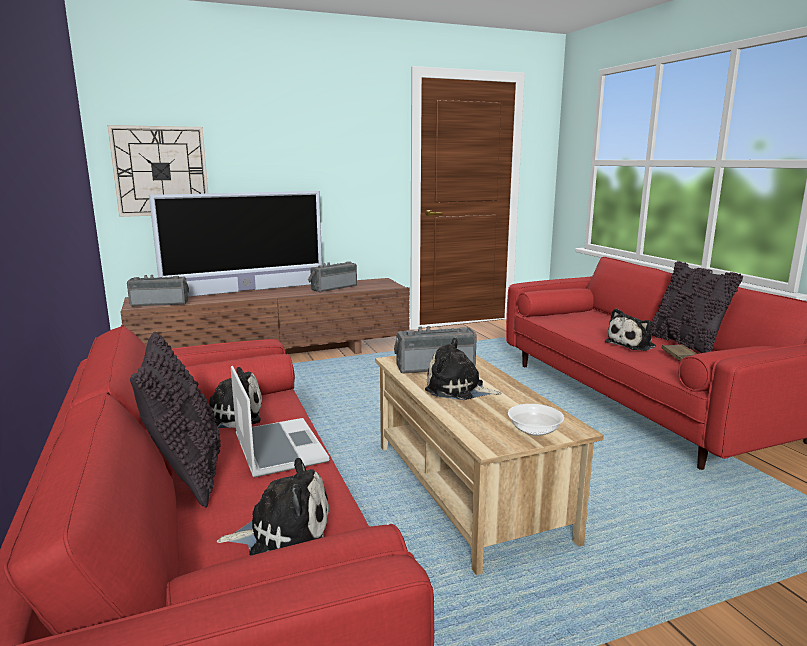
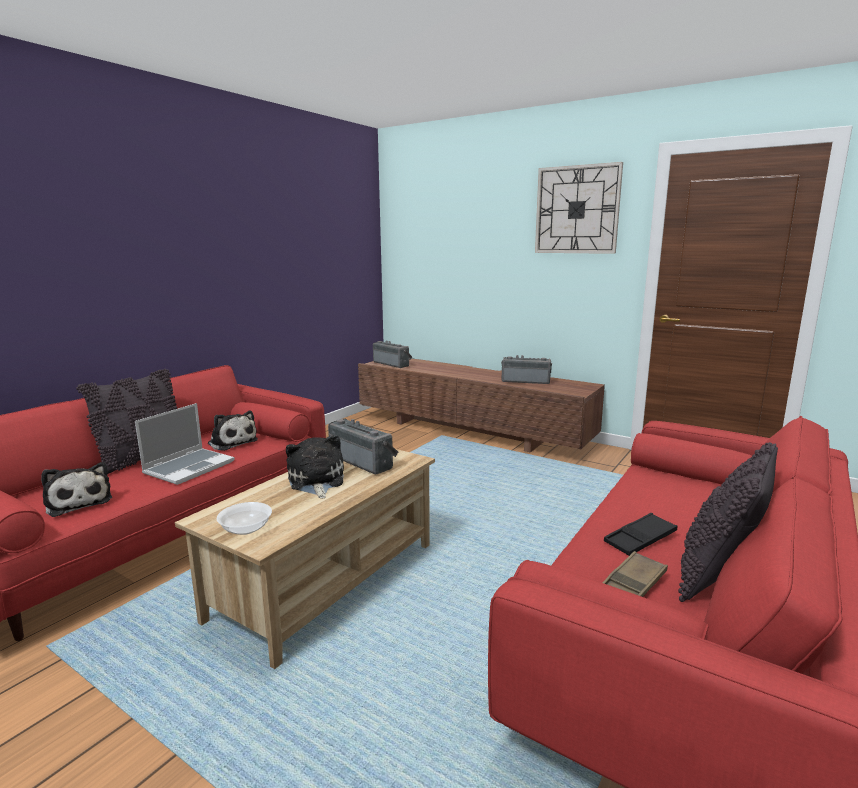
camera: 55 degrees right, 0 degrees up
wall clock [107,125,208,217] -> wall clock moved to [535,162,623,254]
television [149,191,322,297] -> none
plush toy [605,308,656,351] -> black tray [604,513,678,556]

